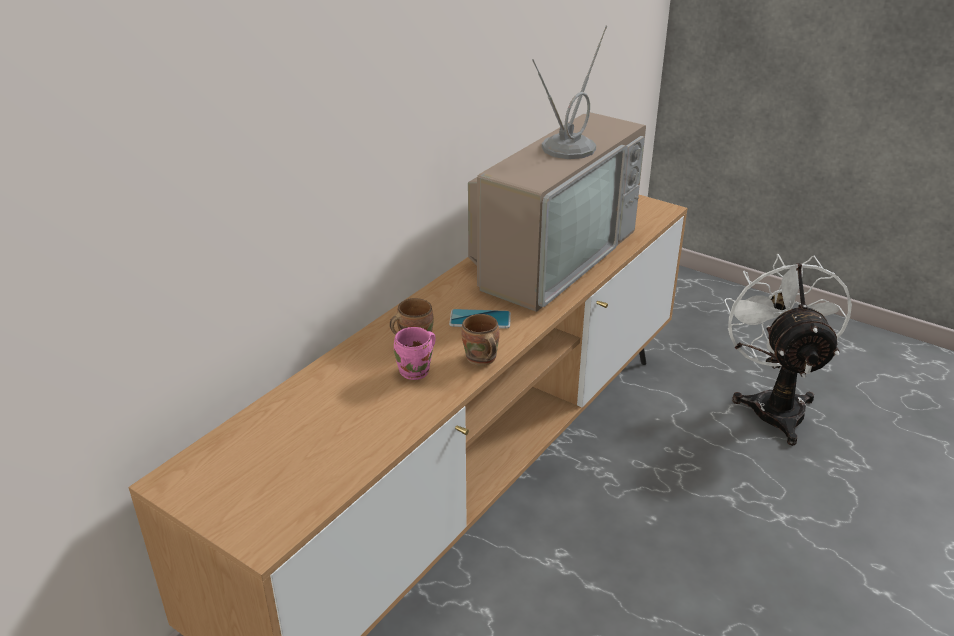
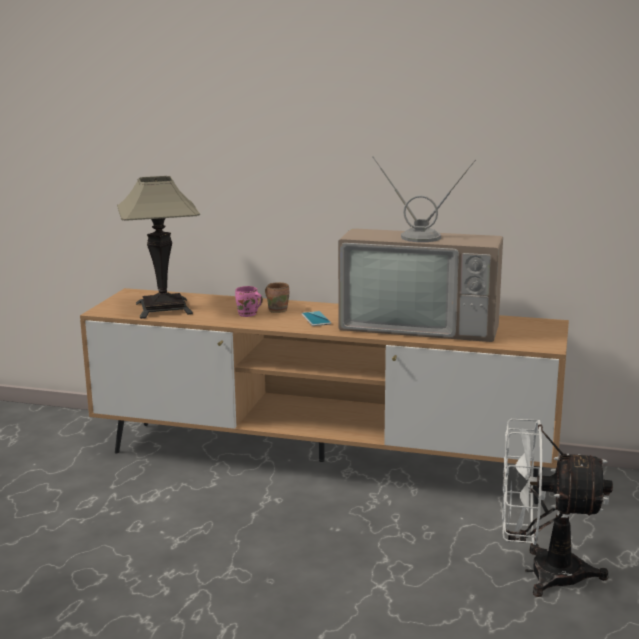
camera: 70 degrees right, 15 degrees down
brown mug [461,314,500,366] -> none
white fan [724,254,852,446] -> white fan turned 150 degrees counterclockwise [502,419,613,597]
none -> table lamp [117,176,200,319]

